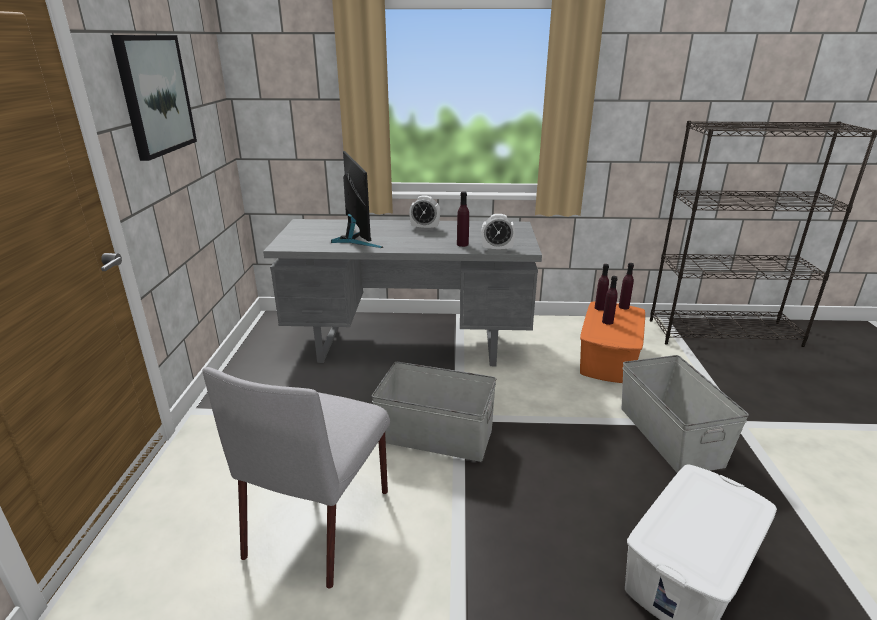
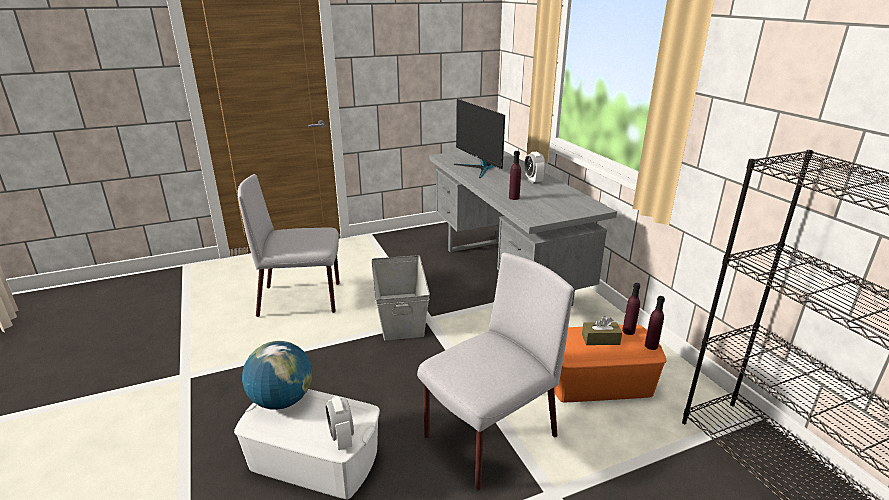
camera: 65 degrees right, 0 degrees up
picture [111,35,197,161] -> none
monitor [331,151,383,248] -> monitor turned 105 degrees clockwise [454,99,505,178]
alarm clock [482,214,515,252] -> alarm clock moved to [325,397,354,450]
purple bottle [602,276,618,325] -> brown tissue box [582,316,622,345]
grey storage box [622,355,749,473] -> grey chair [417,253,574,490]
none -> globe [242,341,312,410]

